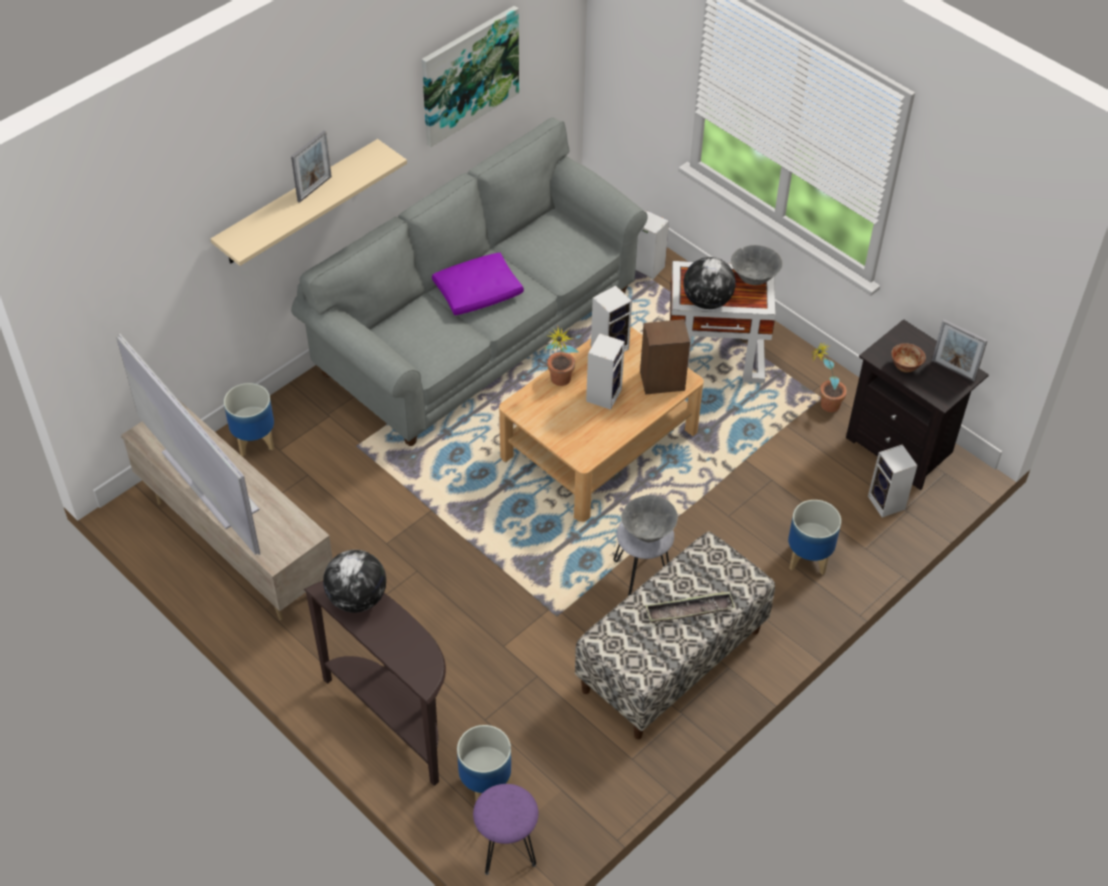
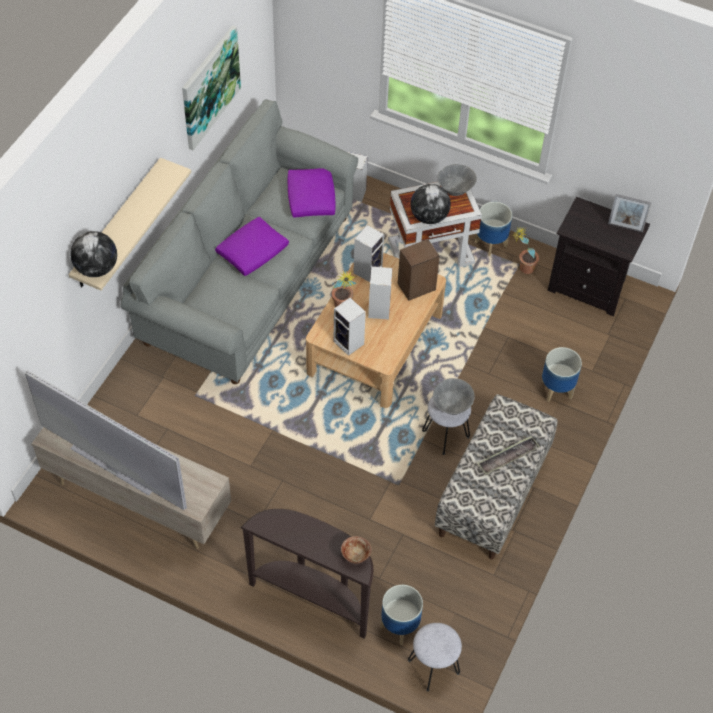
camera: 20 degrees left, 5 degrees up
planter [224,383,274,457] -> planter moved to [475,202,512,256]
picture frame [291,130,332,203] -> none
globe [323,550,386,613] -> globe moved to [70,231,117,277]
purple stool [473,784,538,875] -> grey stool [408,623,462,691]
speaker [868,444,918,518] -> speaker moved to [334,298,366,356]
bowl [891,343,926,373] -> bowl moved to [341,536,372,564]
none -> purple pillow [288,168,335,218]

